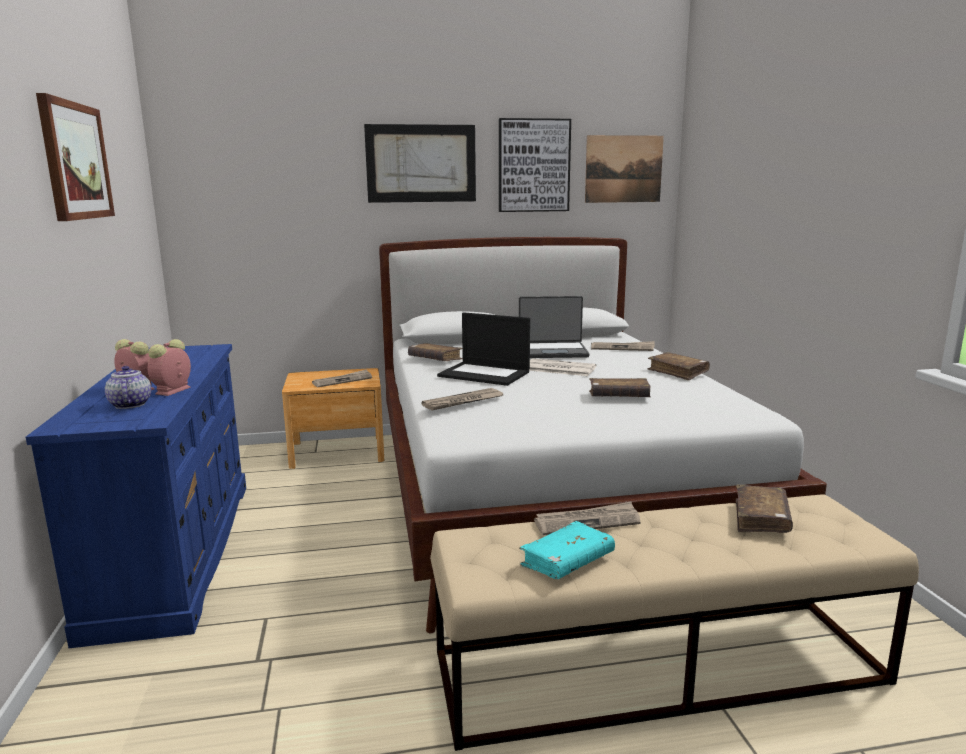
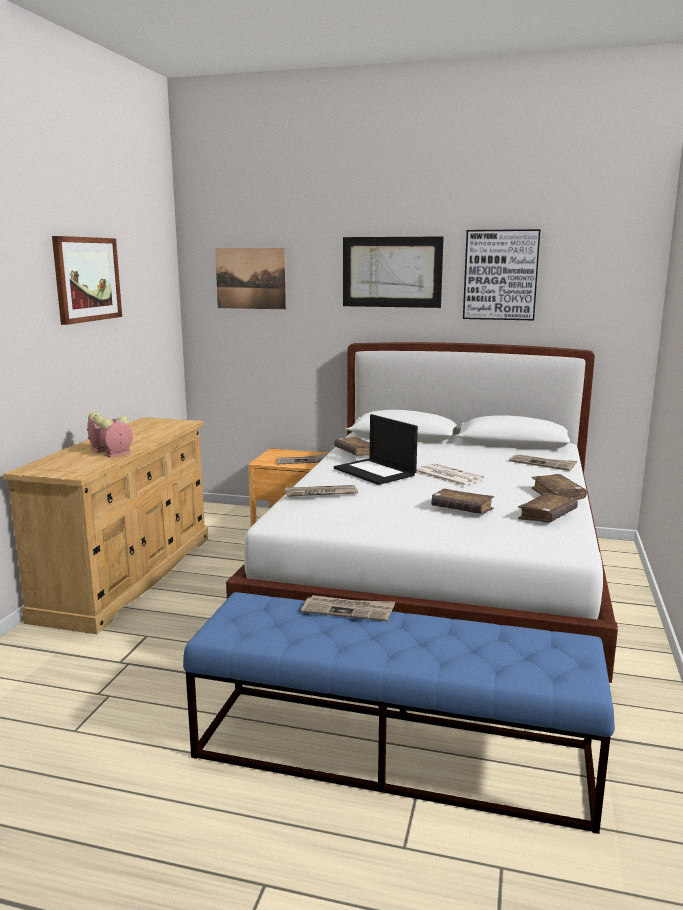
camera: 25 degrees right, 0 degrees up
blue dresser [26,344,246,648] -> beige dresser [3,417,208,634]
teapot [105,366,151,409] -> none
beige bench [430,494,919,751] -> blue bench [183,592,615,834]
laptop [519,296,589,358] -> none
turquoise book [519,521,615,579] -> none
picture [585,135,664,203] -> picture moved to [215,248,286,309]
brown book [736,484,793,533] -> brown book moved to [518,493,578,523]

